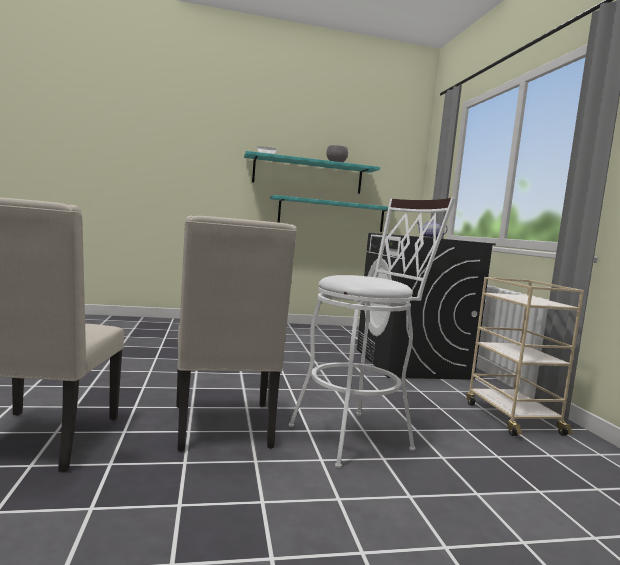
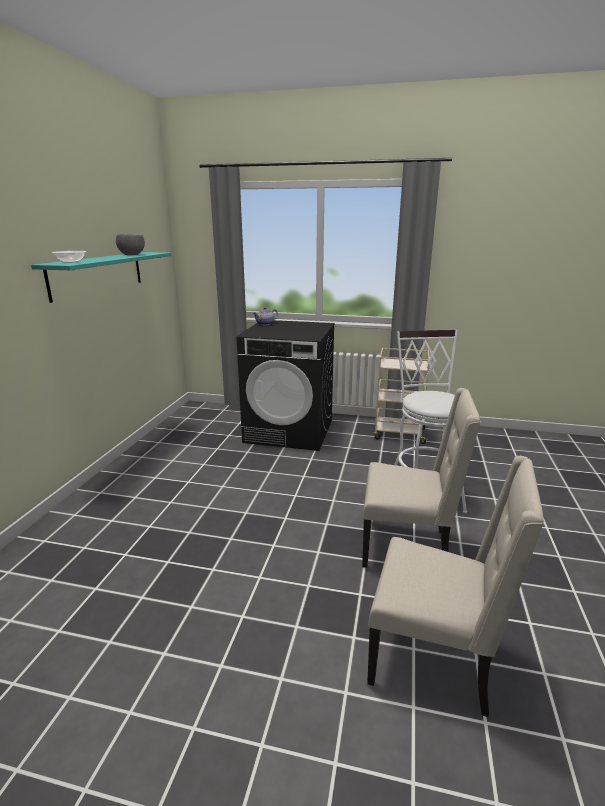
camera: 65 degrees left, 15 degrees up
turquoise shelf [270,195,393,232] -> none

